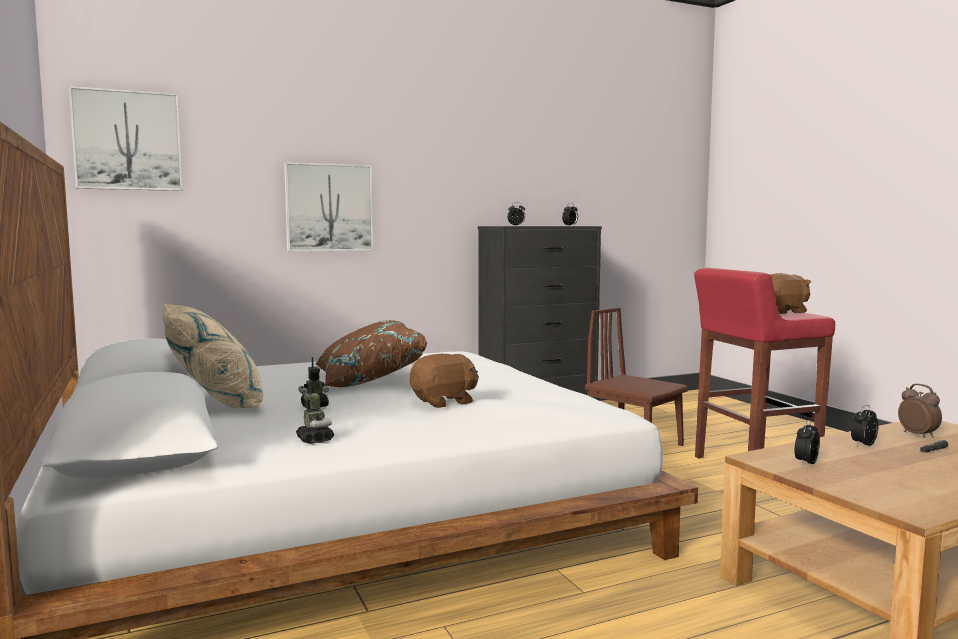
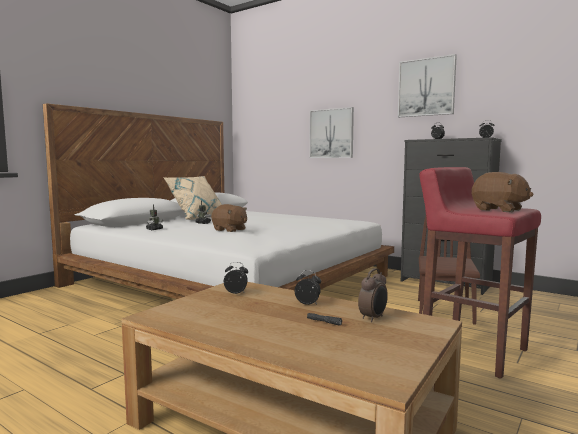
camera: 60 degrees right, 0 degrees up
picture [69,86,183,191] -> picture moved to [398,54,457,117]
brown pillow [316,320,427,387] -> none

